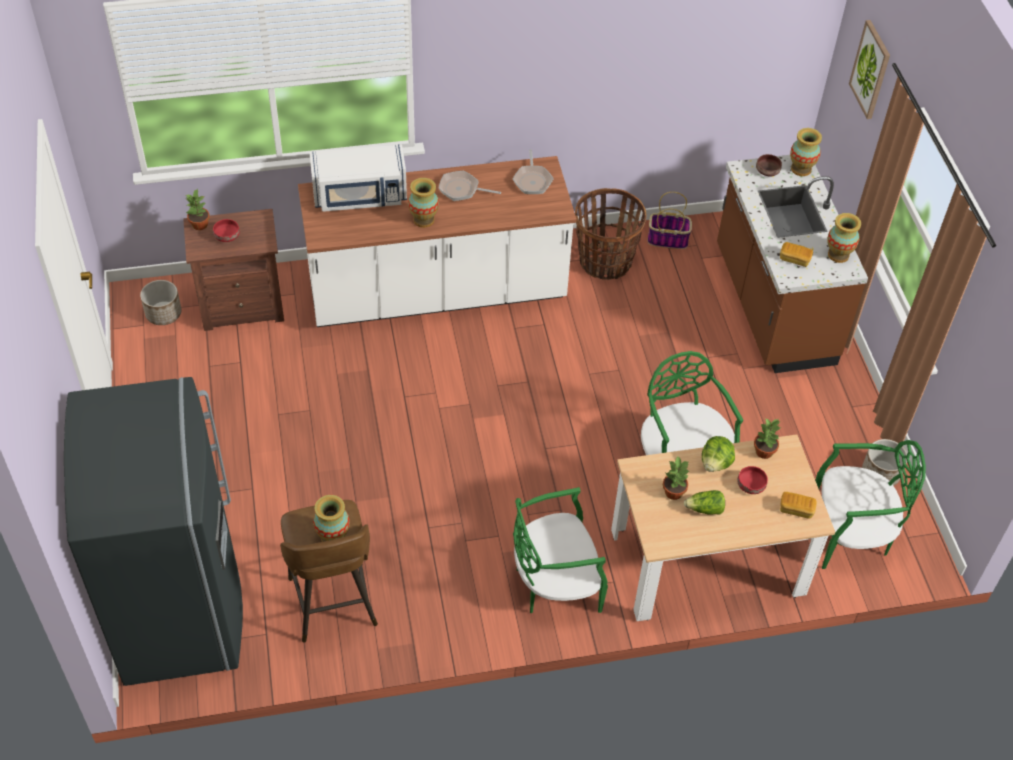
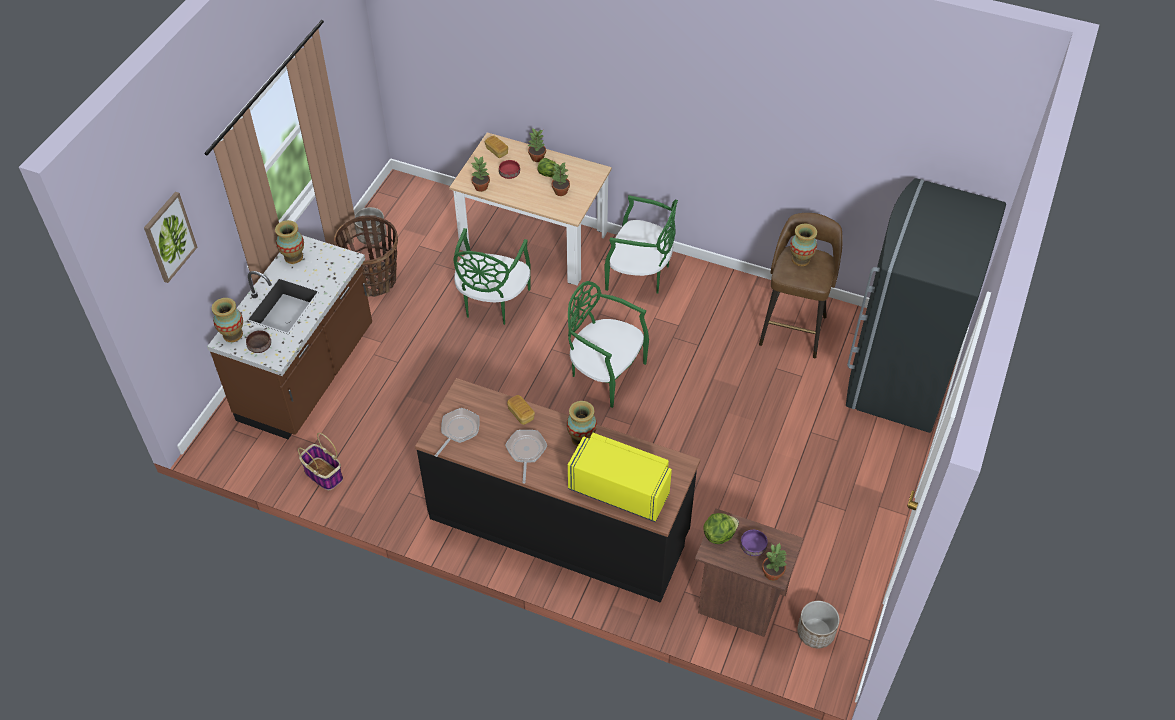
camera: 145 degrees left, 0 degrees up
red bowl [213,219,240,242] -> purple bowl [740,530,768,556]
white counter [298,156,576,327] -> black counter [415,378,700,603]
white microwave [309,144,407,212] -> yellow microwave [568,433,672,522]
frying pan [439,171,501,201] -> frying pan turned 135 degrees counterclockwise [505,430,547,483]
basket [575,188,646,280] -> basket moved to [334,215,398,297]
lettuce [702,436,735,472] -> lettuce moved to [703,513,739,544]
bread [780,242,813,267] -> bread moved to [507,395,535,425]
green chair [815,440,926,569] -> green chair moved to [568,281,649,408]
none -> potted plant [528,128,546,162]

